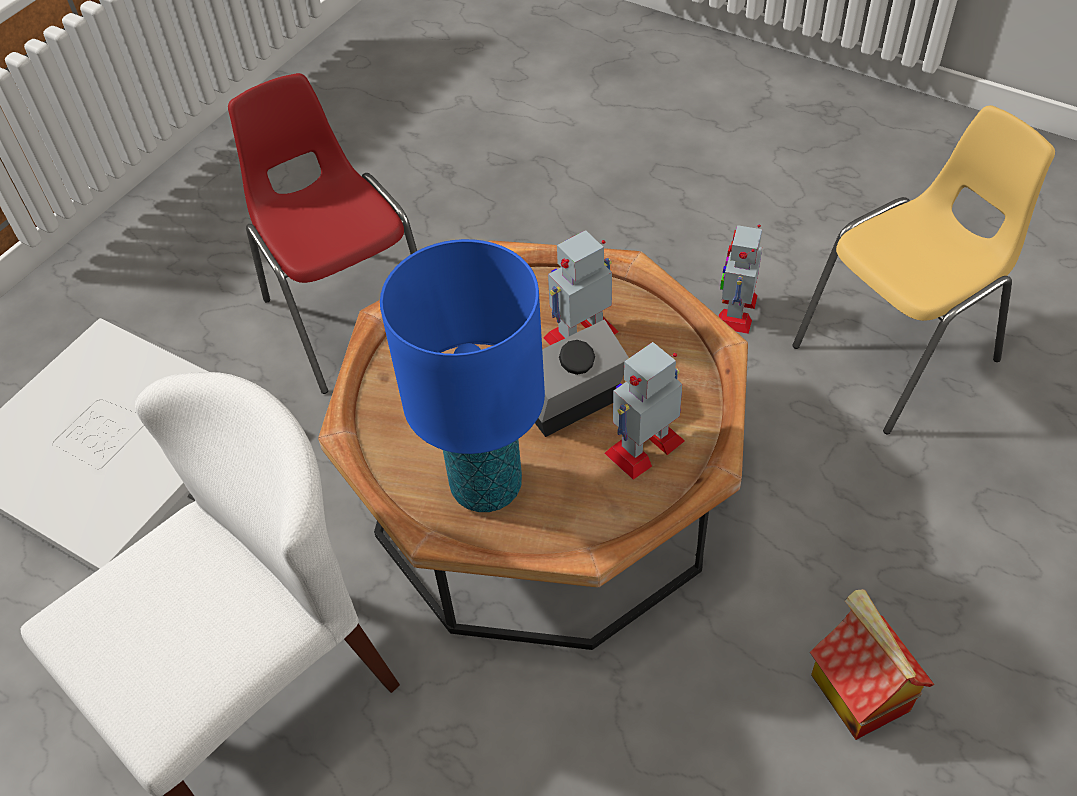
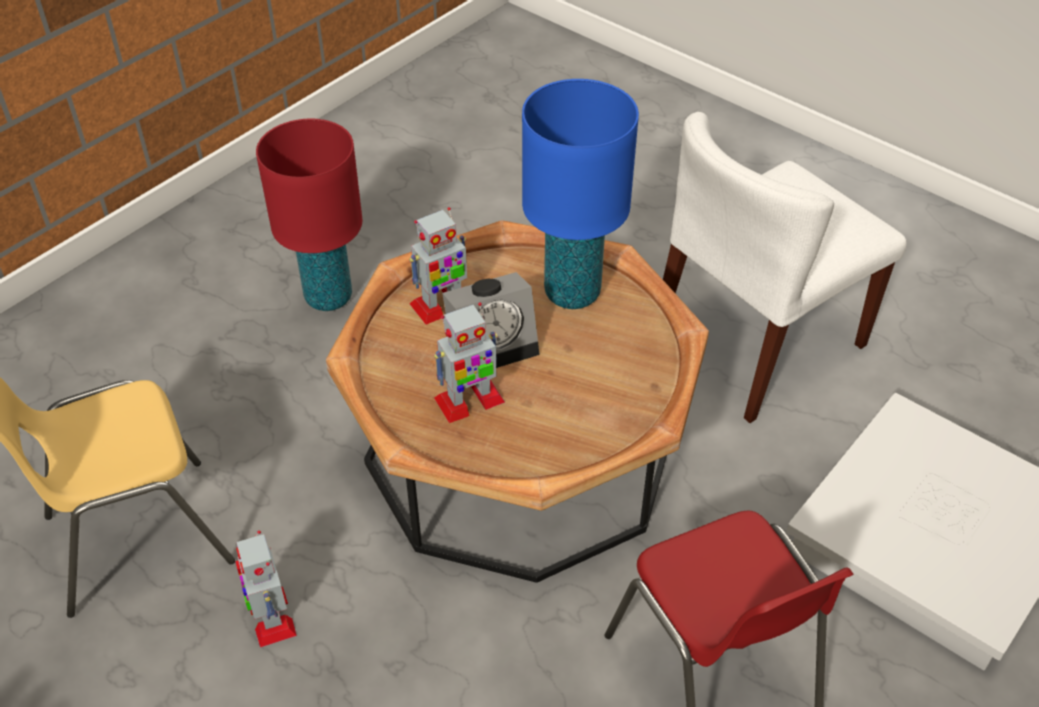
camera: 175 degrees left, 5 degrees down
toy robot [718,224,762,334] -> toy robot turned 135 degrees clockwise [235,530,297,647]
toy house [810,589,934,740] -> red table lamp [256,119,362,311]

